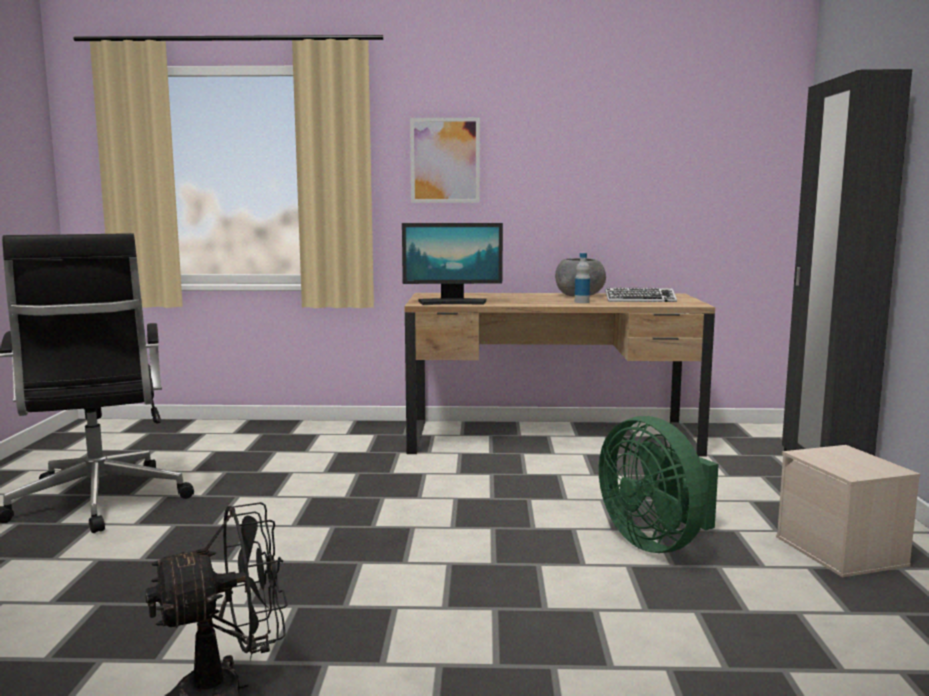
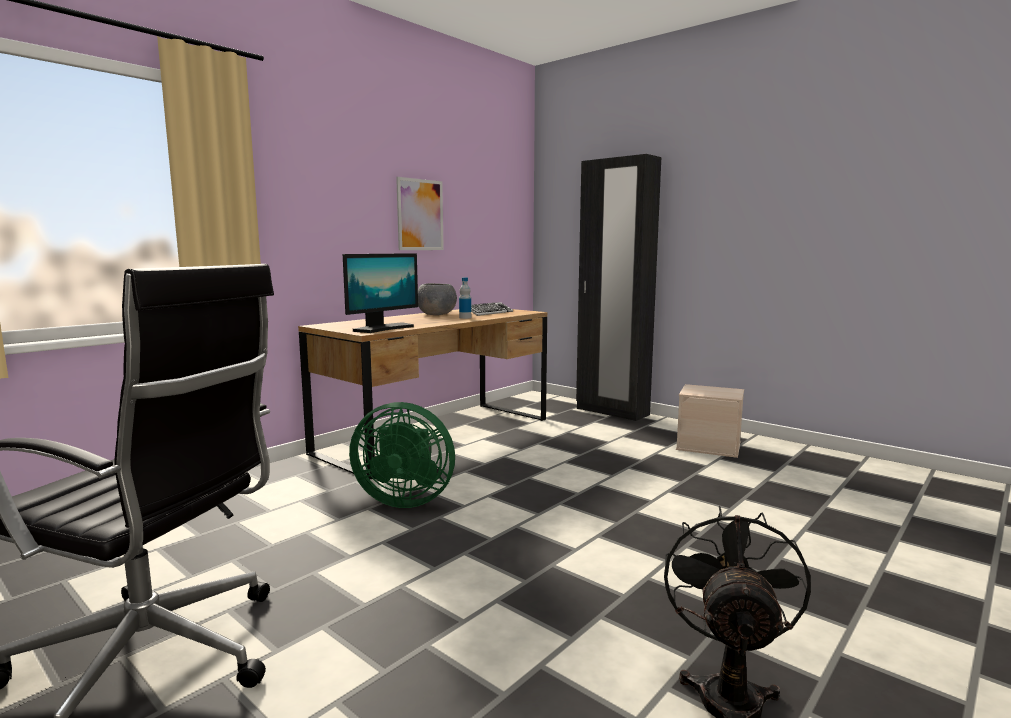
camera: 50 degrees left, 0 degrees up
picture [410,118,480,203] -> picture moved to [396,177,444,250]
green fan [599,416,719,553] -> green fan moved to [349,402,455,508]

